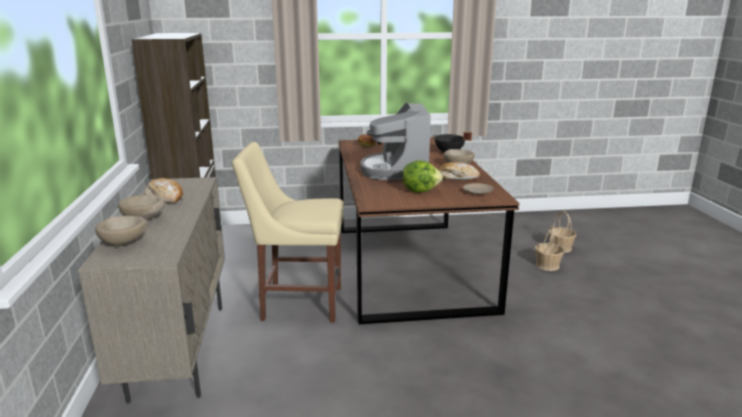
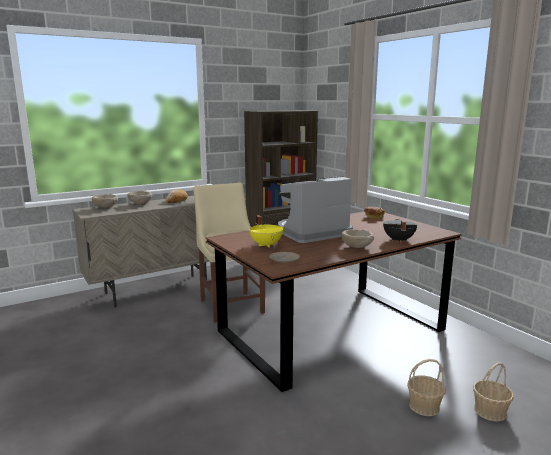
camera: 65 degrees right, 5 degrees down
lettuce [402,160,443,193] -> yellow cooking pot [249,215,283,247]
bread [438,162,480,180] -> none

